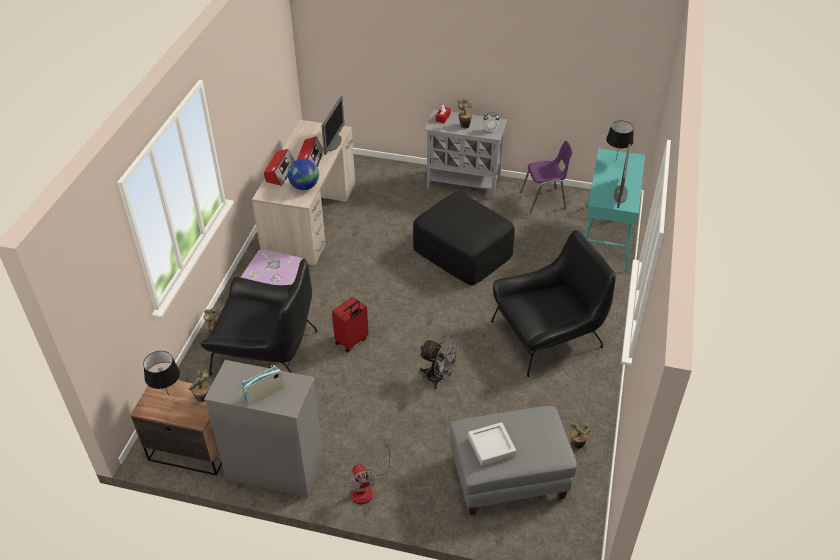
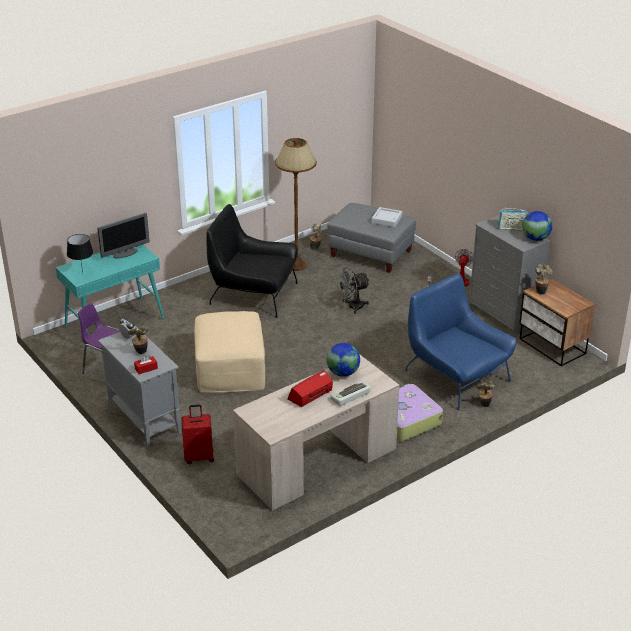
camera: 140 degrees left, 10 degrees down
black table lamp [143,351,180,395] -> none
black armchair [201,259,318,376] -> blue armchair [405,274,516,410]
radio [264,149,295,186] -> keyboard [330,381,371,406]
monitor [322,96,344,155] -> none
red suitcase [332,297,368,352] -> red suitcase moved to [182,405,214,464]
black ottoman [413,192,515,285] -> beige ottoman [194,311,265,393]
grey fan [419,336,462,389] -> grey fan turned 90 degrees counterclockwise [337,267,370,314]
none -> brown floor lamp [275,138,317,271]
none -> globe [522,211,552,241]

